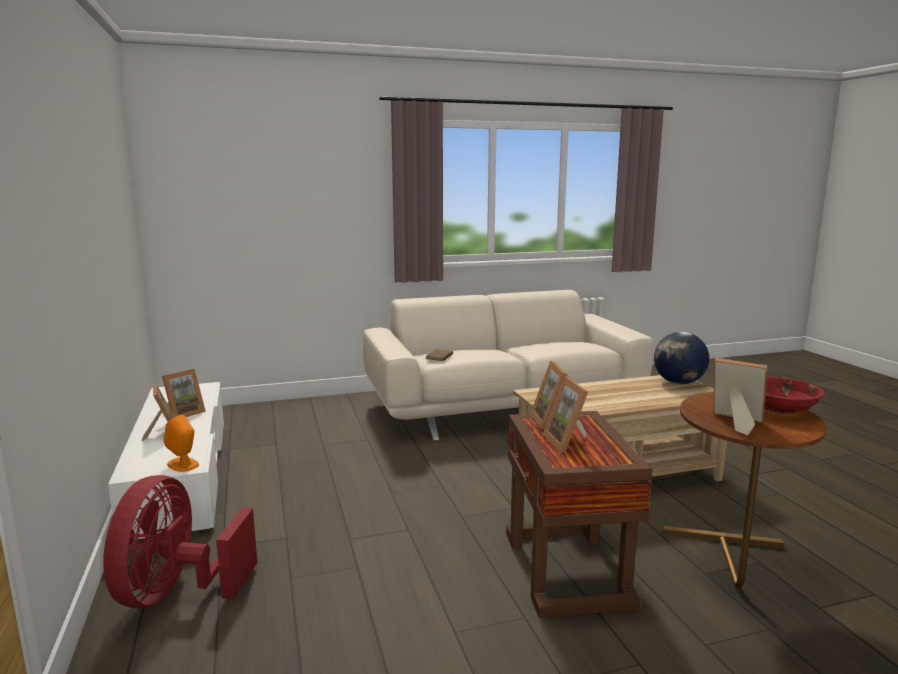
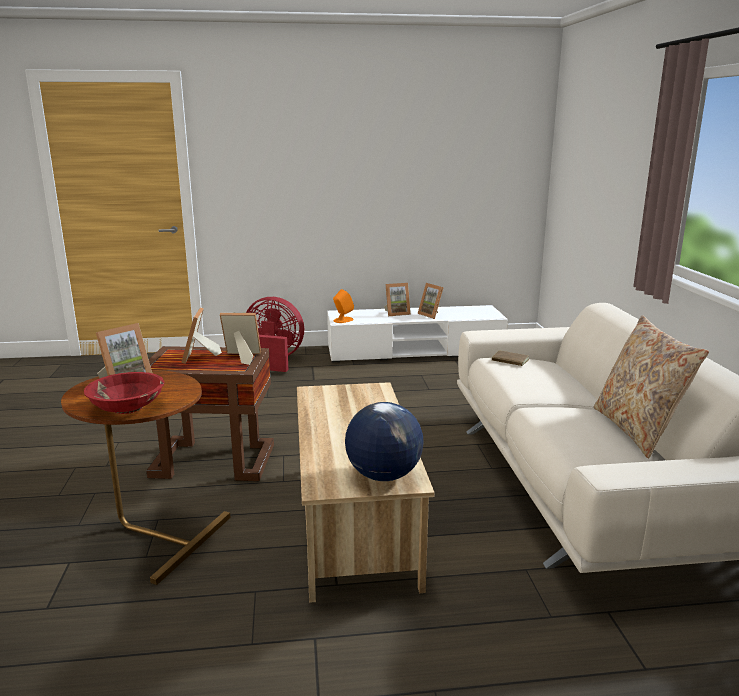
camera: 100 degrees right, 5 degrees up
picture frame [543,376,588,453] -> picture frame turned 90 degrees counterclockwise [181,307,222,364]
none -> beige pillow [594,315,709,458]

